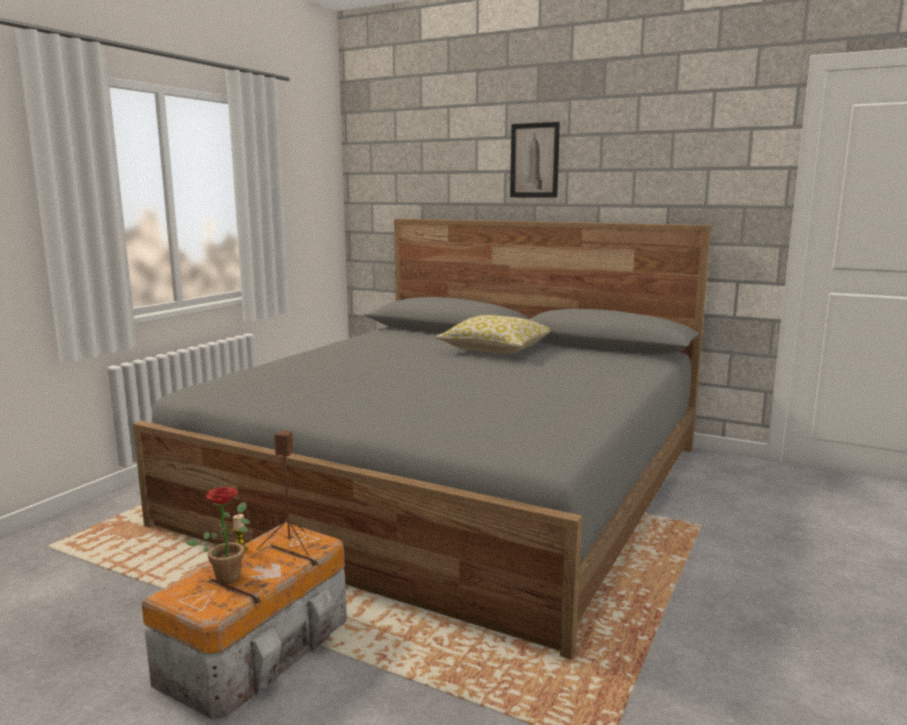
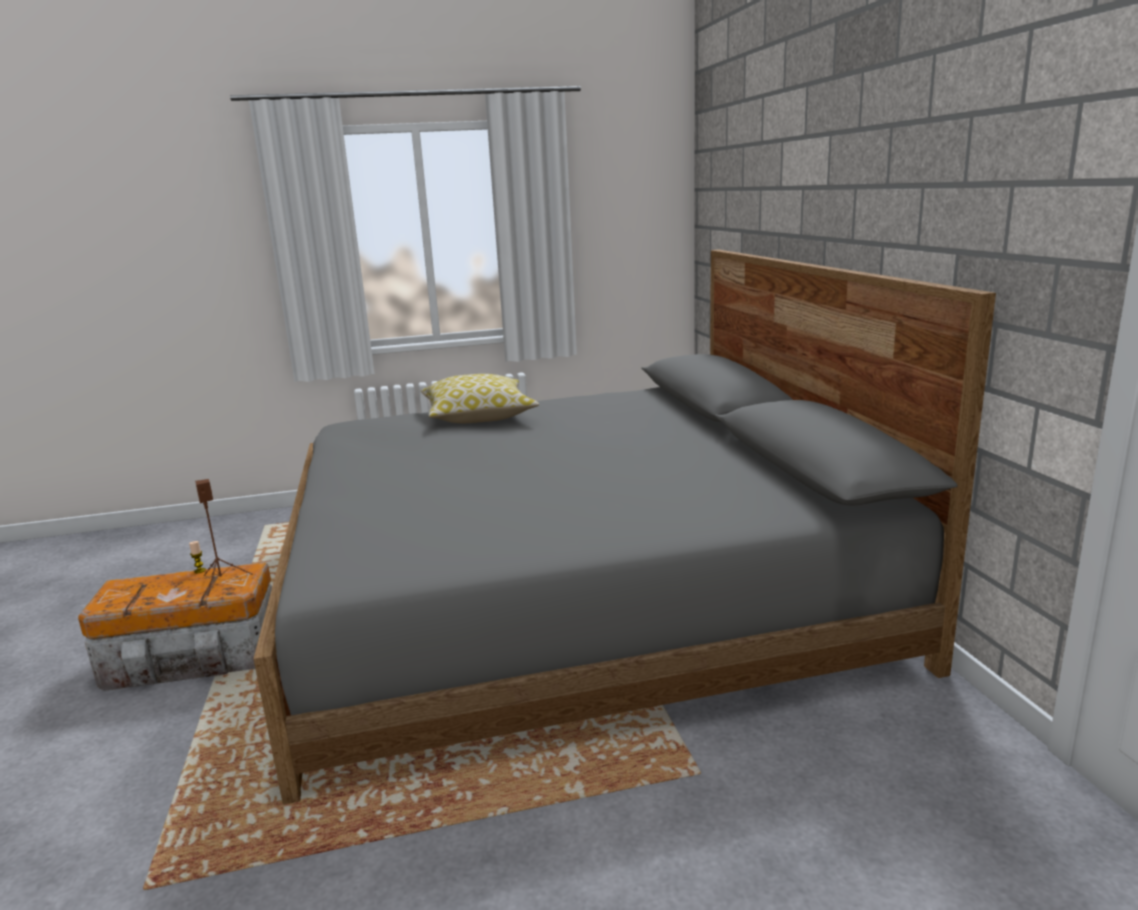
camera: 50 degrees right, 5 degrees up
potted plant [186,487,251,585] -> none
pillow [435,315,550,354] -> pillow moved to [421,374,539,423]
picture [510,122,560,198] -> none

